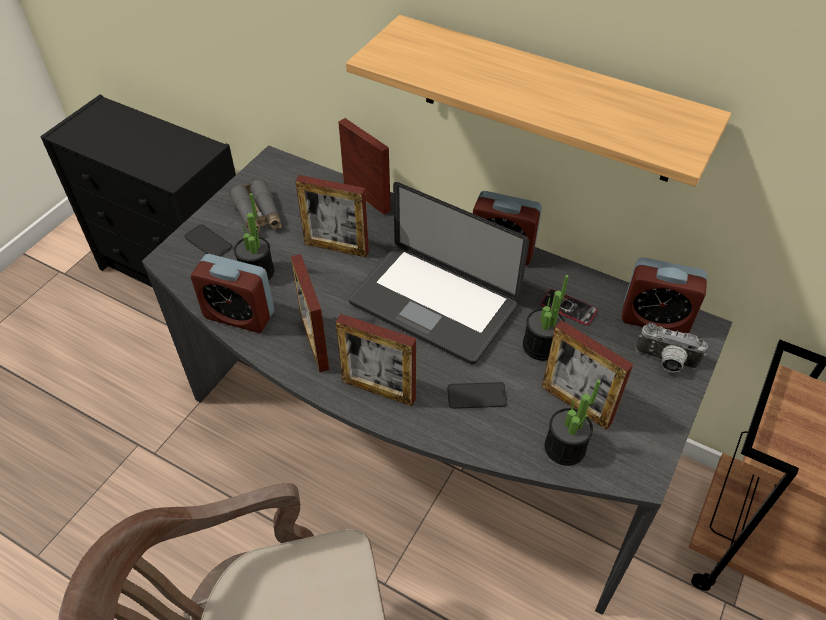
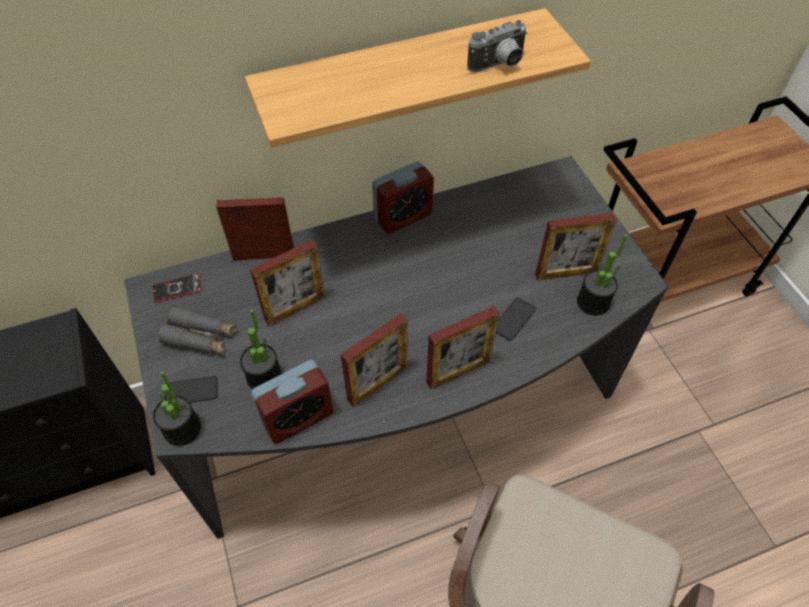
camera: 50 degrees left, 5 degrees up
picture frame [291,254,330,372] -> picture frame turned 60 degrees counterclockwise [341,313,407,407]
laptop [348,182,529,365] -> none
potted plant [523,275,569,361] -> potted plant moved to [153,371,201,446]
phone [540,289,598,325] -> phone moved to [152,274,202,303]
alarm clock [622,257,707,333] -> none
camera [636,323,708,373] -> camera moved to [467,20,528,72]

